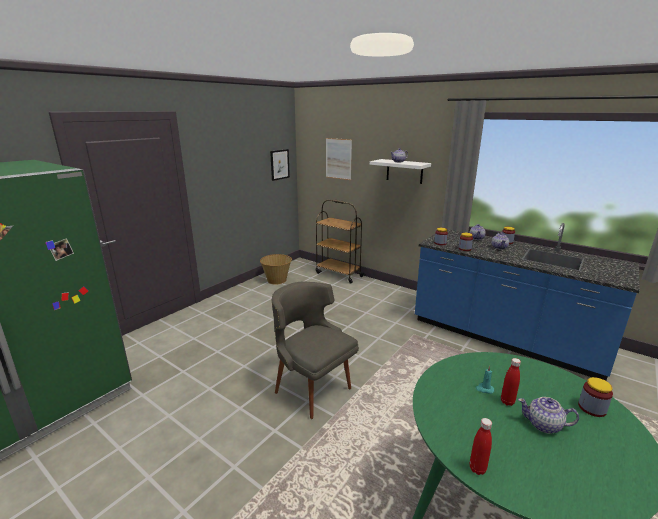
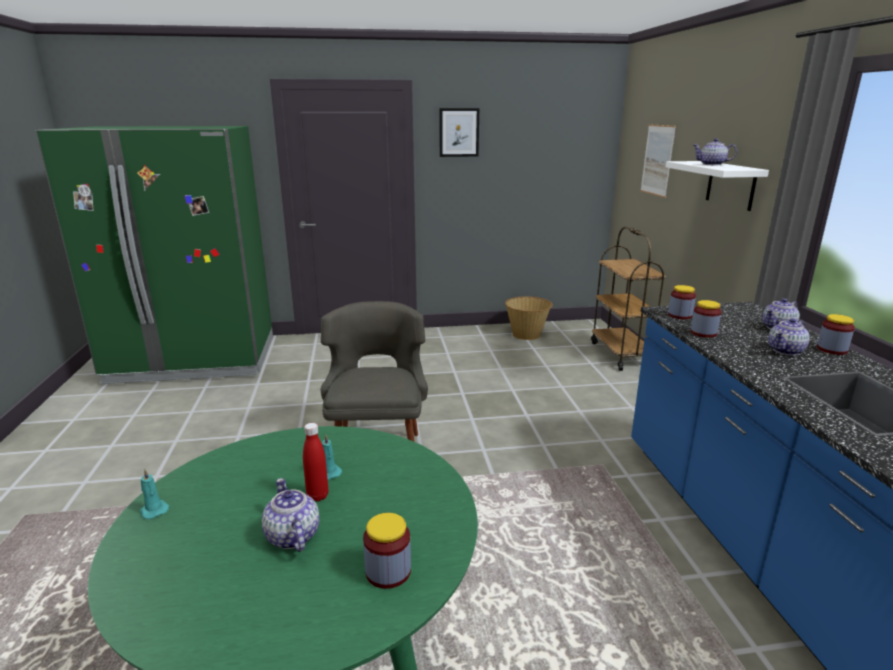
camera: 45 degrees right, 0 degrees up
picture [270,149,290,181] -> picture moved to [439,108,479,157]
red bottle [470,418,492,475] -> turquoise candle [140,469,169,519]

